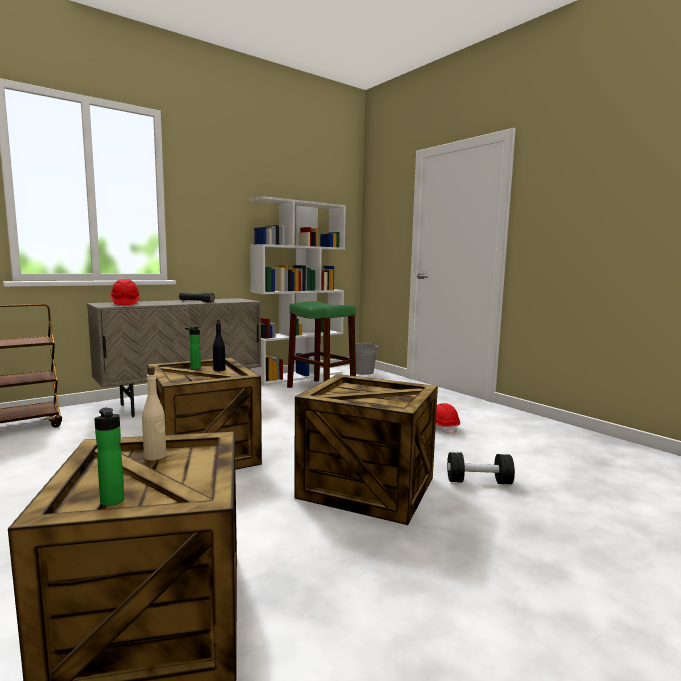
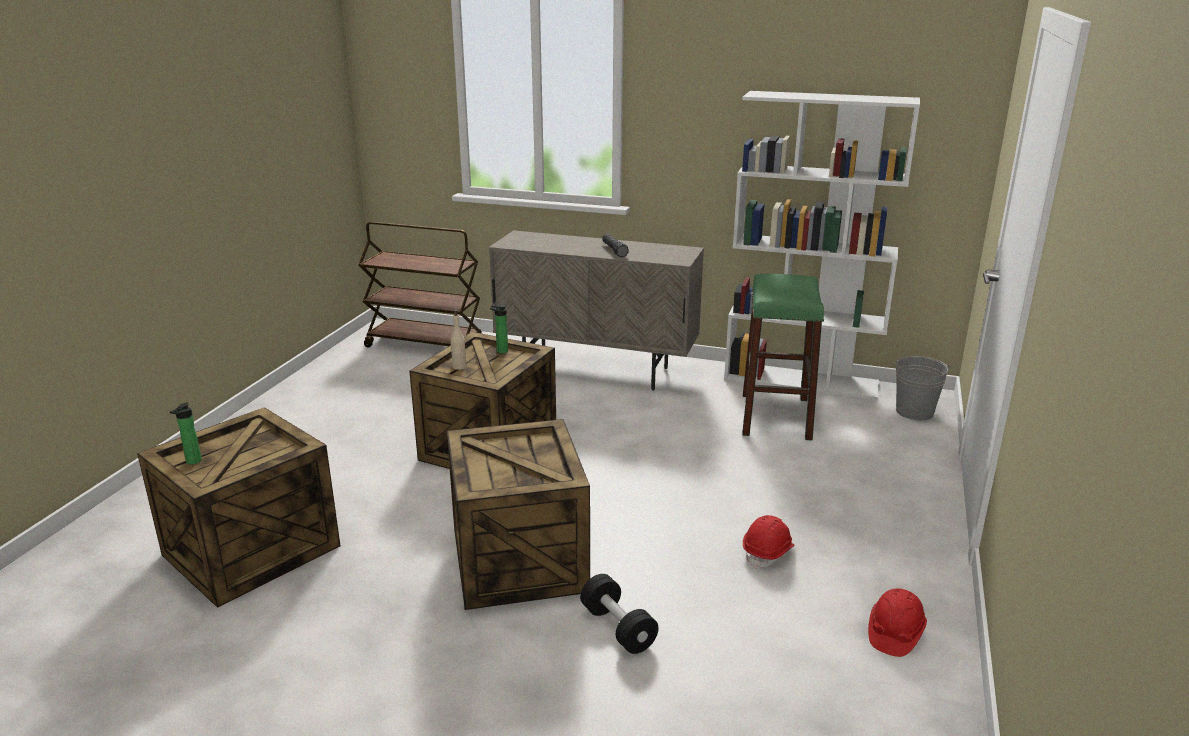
camera: 55 degrees right, 15 degrees up
red hard hat [110,279,140,305] -> red hard hat moved to [868,588,927,657]
beige bottle [142,366,166,460] -> beige bottle moved to [451,310,466,370]
black bottle [213,319,225,371] -> none

